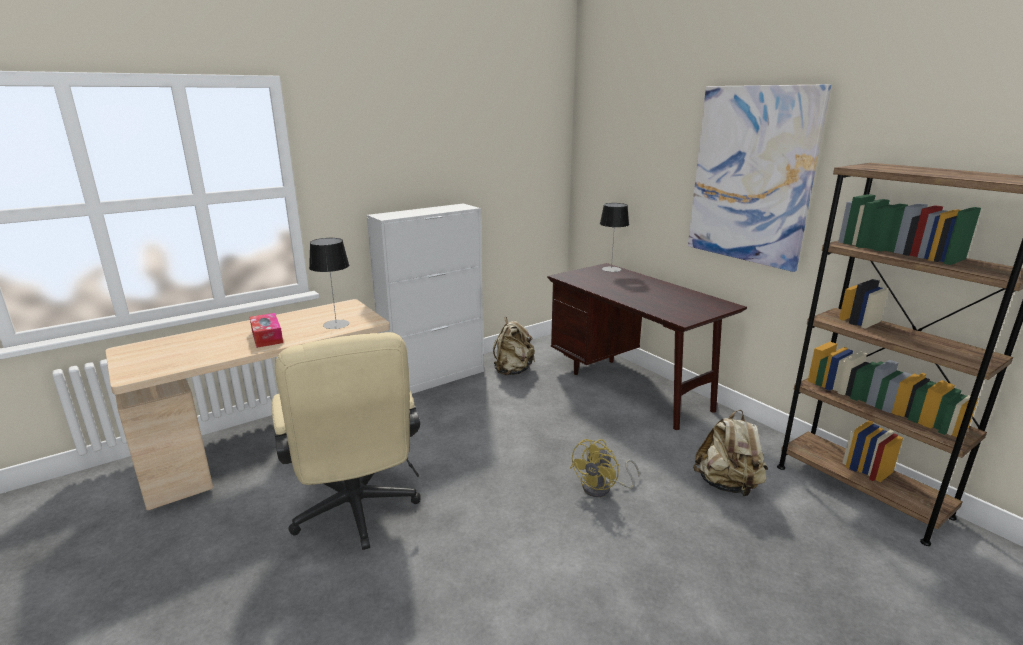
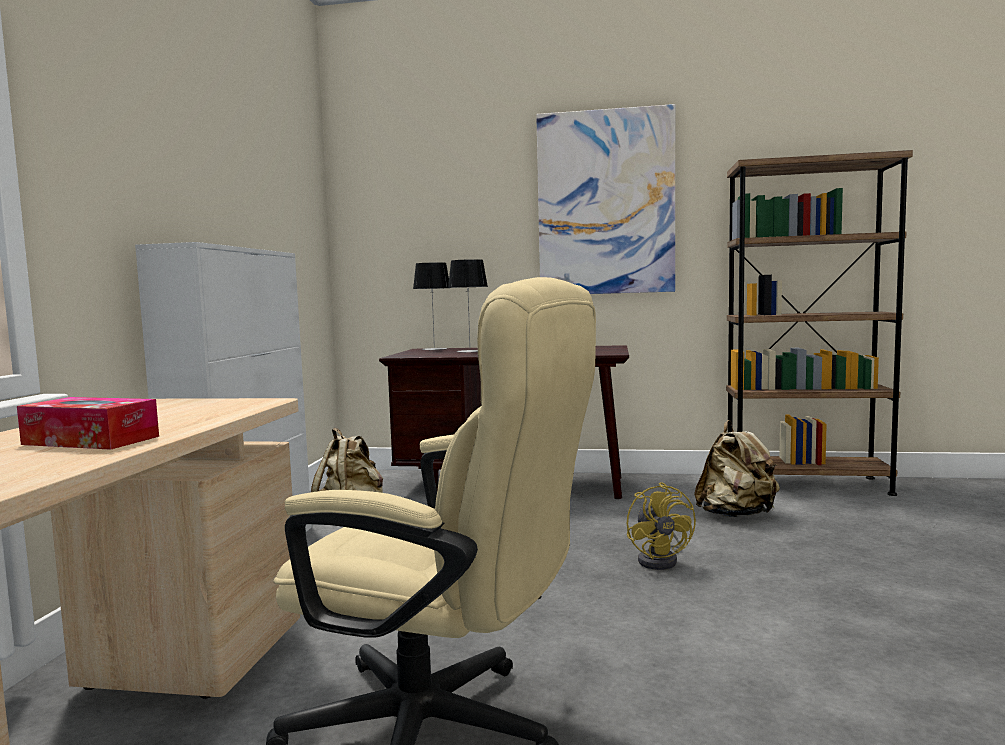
camera: 45 degrees left, 15 degrees down
table lamp [309,238,349,329] -> table lamp moved to [448,259,488,353]

